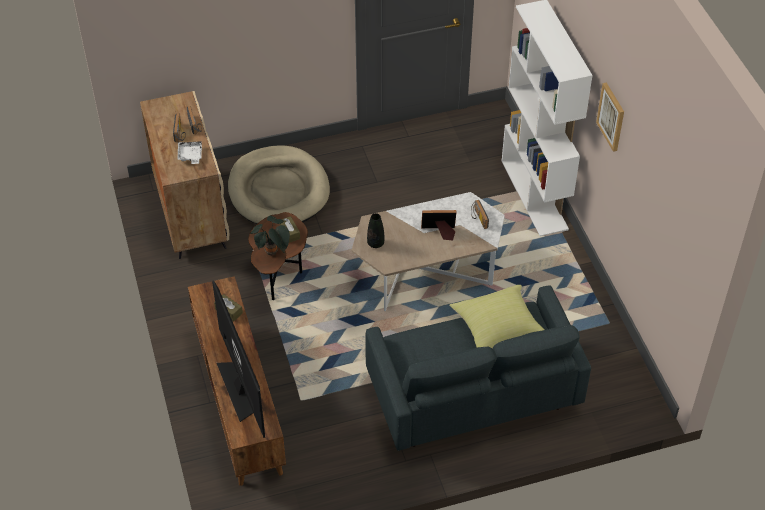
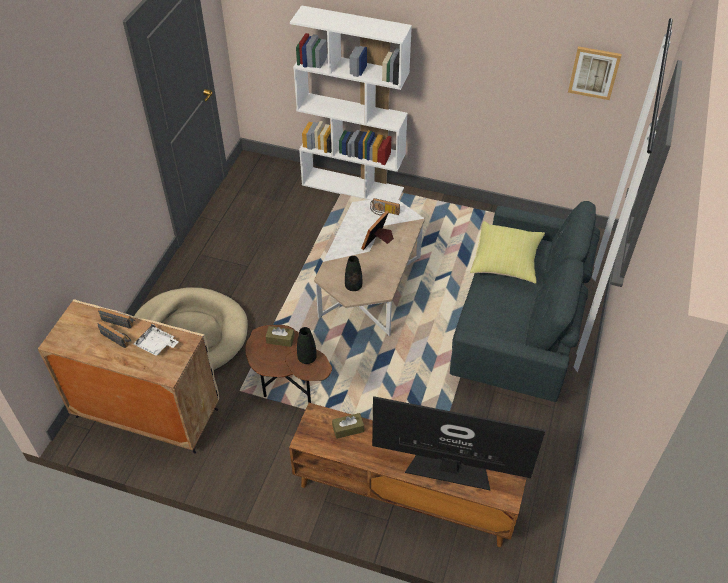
camera: 55 degrees left, 0 degrees up
potted plant [250,216,290,256] -> black vase [297,327,317,364]
picture [596,82,624,152] -> picture moved to [568,46,622,100]

